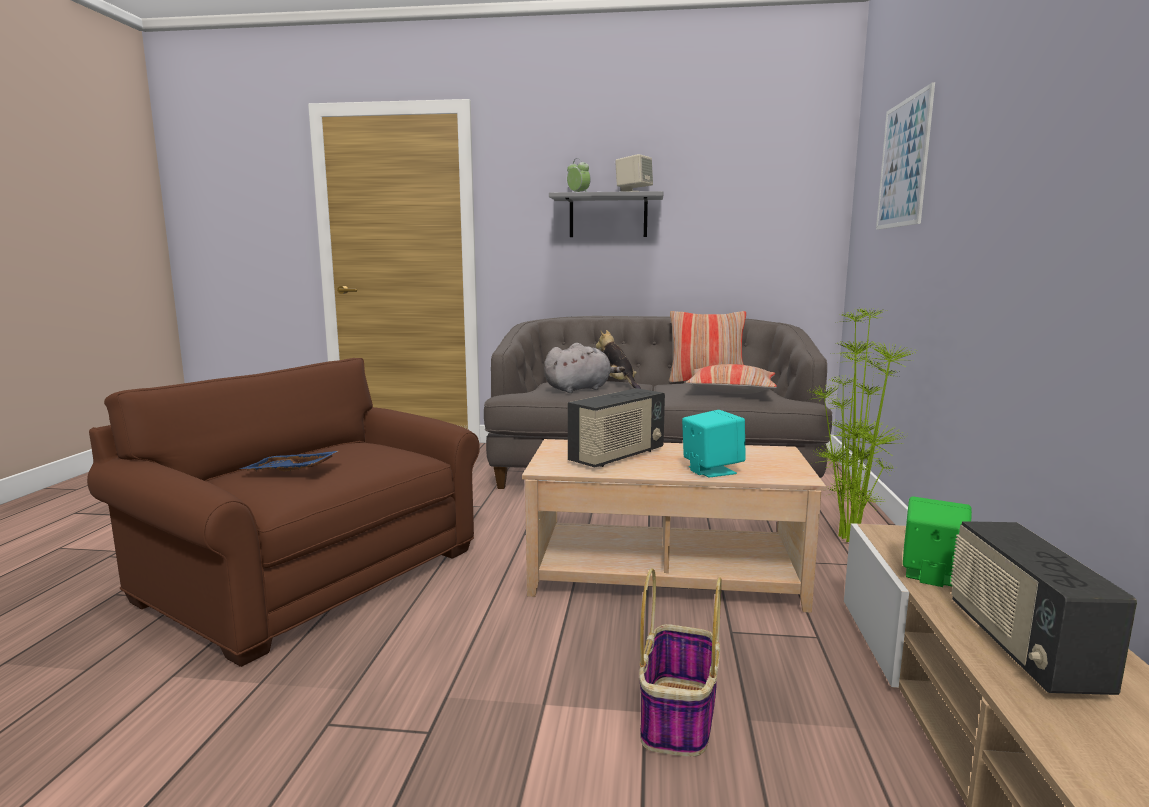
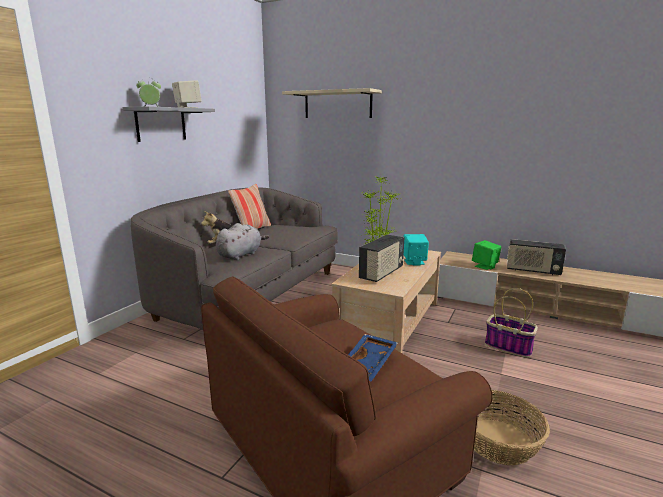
camera: 70 degrees left, 5 degrees up
grey plush toy [544,343,625,393] -> grey plush toy turned 45 degrees clockwise [216,223,269,260]
radio [568,388,665,467] -> radio turned 60 degrees clockwise [359,235,404,282]
pillow [685,364,777,394] -> none
picture [876,82,935,230] -> beige shelf [282,88,382,118]
none -> basket [474,390,550,465]

